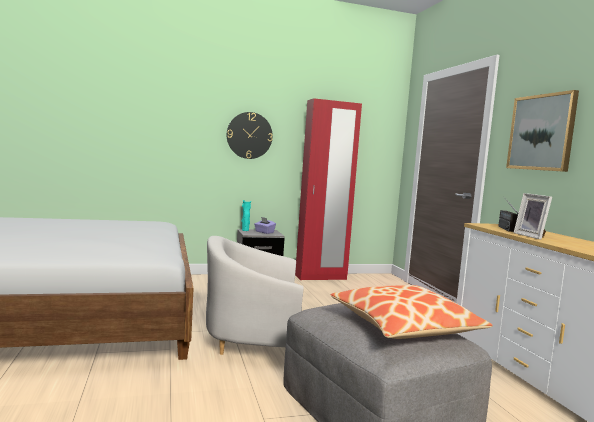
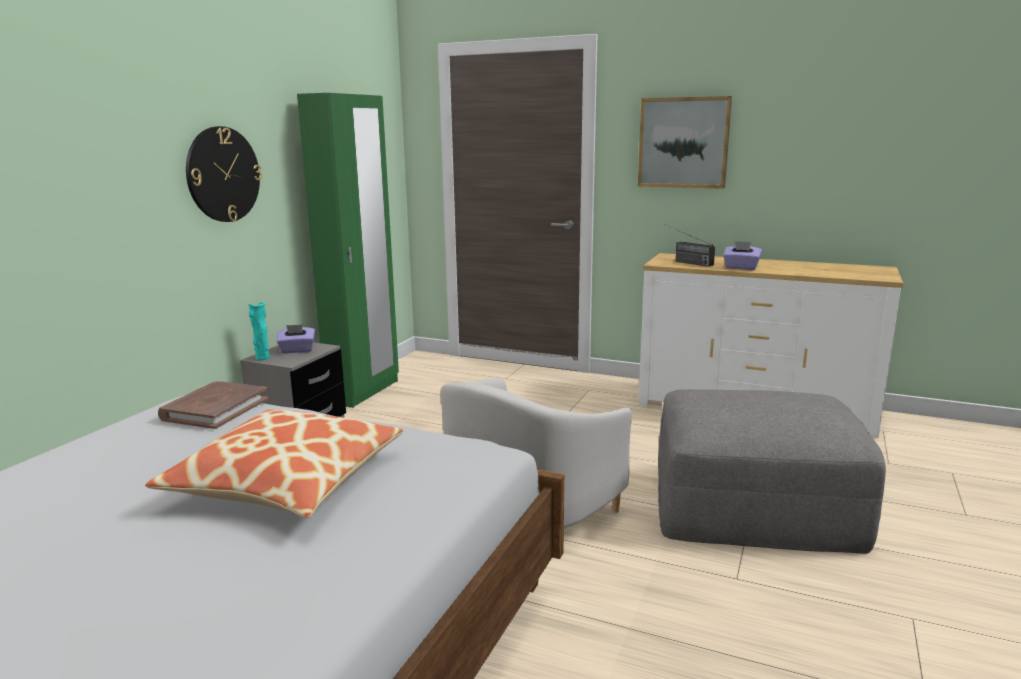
camera: 50 degrees left, 10 degrees up
red wardrobe [295,98,362,280] -> green wardrobe [297,93,399,408]
pillow [330,285,493,339] -> pillow moved to [145,409,403,518]
picture frame [514,193,552,240] -> purple tissue box [723,241,762,270]
none -> brown book [158,381,268,429]

